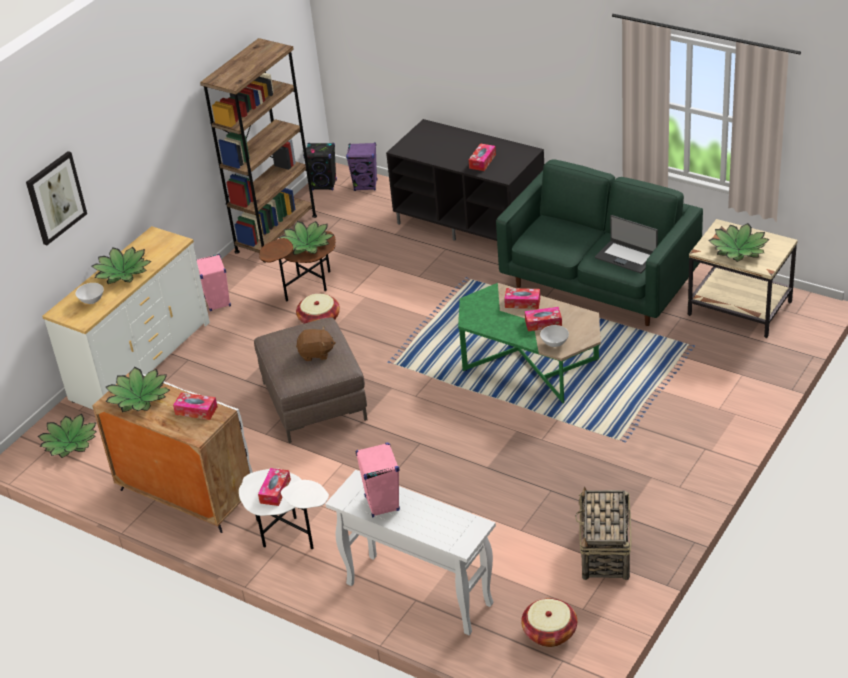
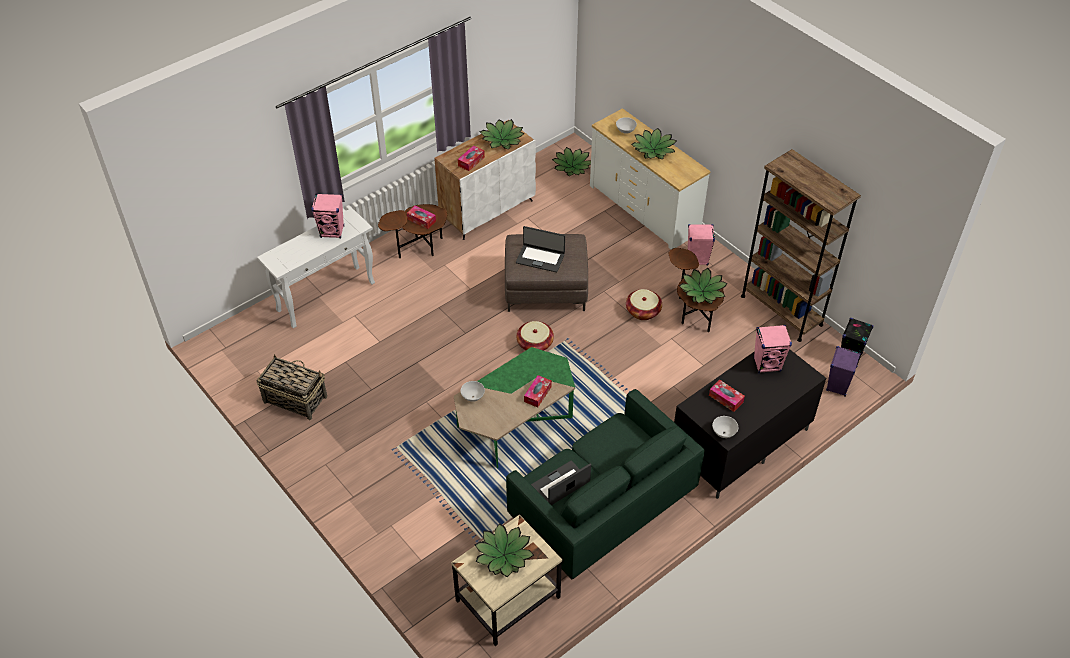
camera: 105 degrees right, 10 degrees up
picture [26,151,87,245] -> none
white side table [239,468,329,549] -> brown side table [378,204,447,258]
brown plush toy [296,327,336,361] -> laptop [516,226,565,272]
basket [521,598,577,647] -> basket moved to [516,321,554,351]
tissue box [525,307,562,331] -> none
none -> white bowl [712,416,738,438]
none -> pink speaker [754,325,792,373]

